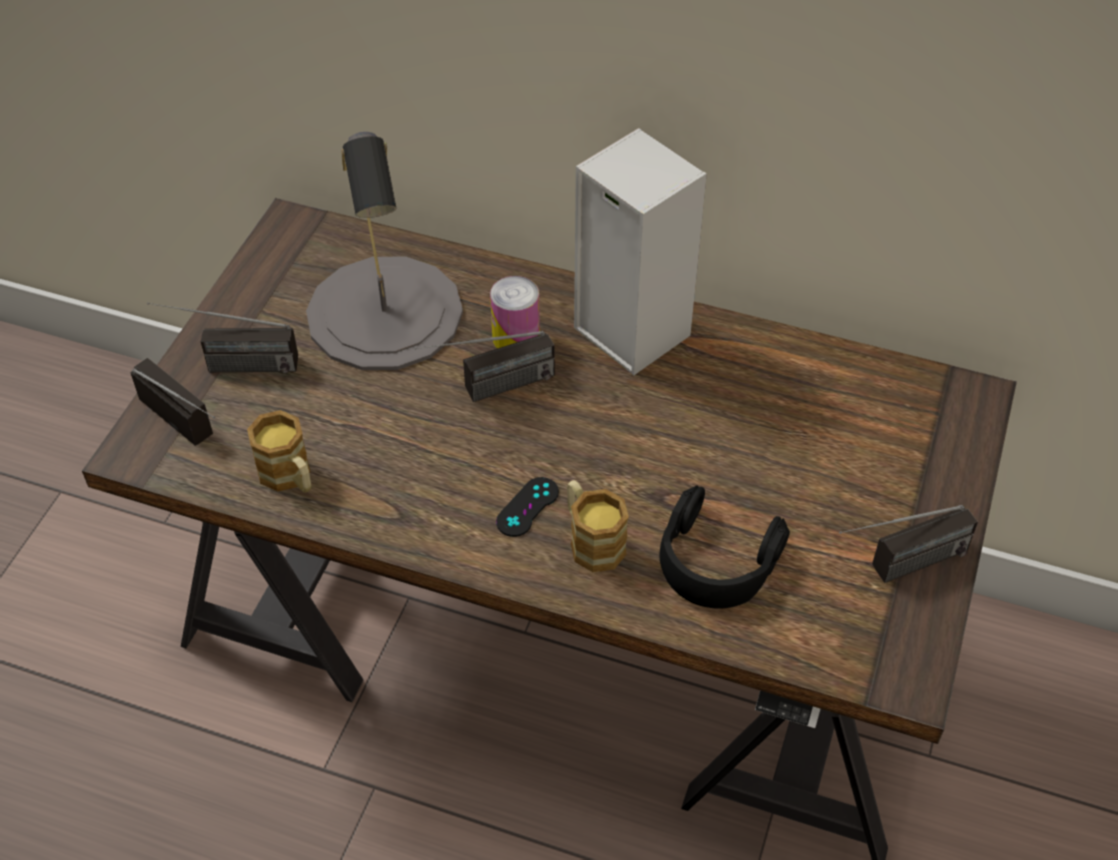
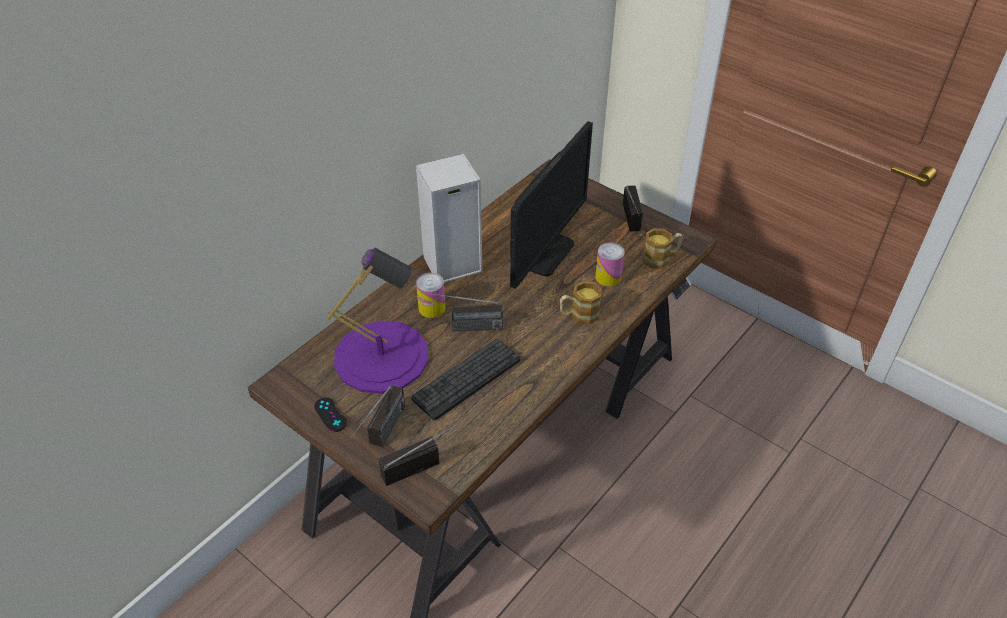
camera: 70 degrees left, 5 degrees down
mug [247,410,311,493] -> mug moved to [643,228,682,269]
grey table lamp [306,132,463,370] -> purple table lamp [327,248,429,394]
radio [414,331,555,402] -> radio turned 90 degrees clockwise [422,292,503,332]
black game controller [496,477,559,537] -> black game controller moved to [314,397,347,432]
black headphones [659,485,790,609] -> can [595,242,625,286]
none -> keyboard [411,339,521,421]
none -> monitor [510,121,593,289]

